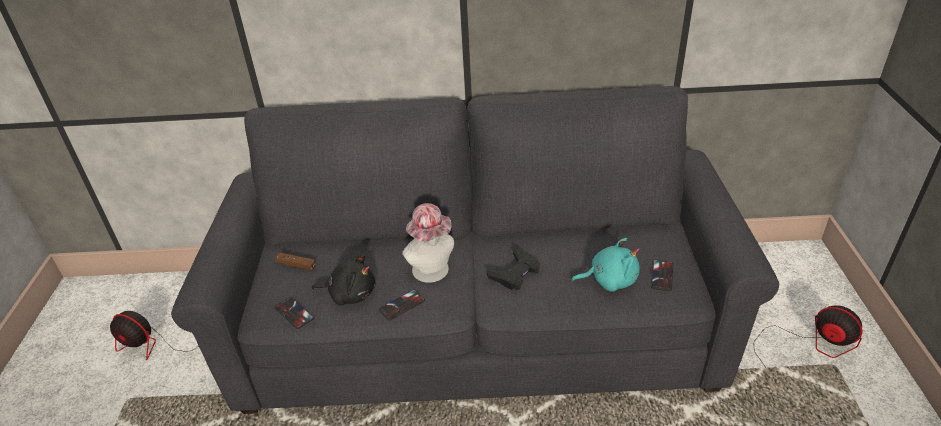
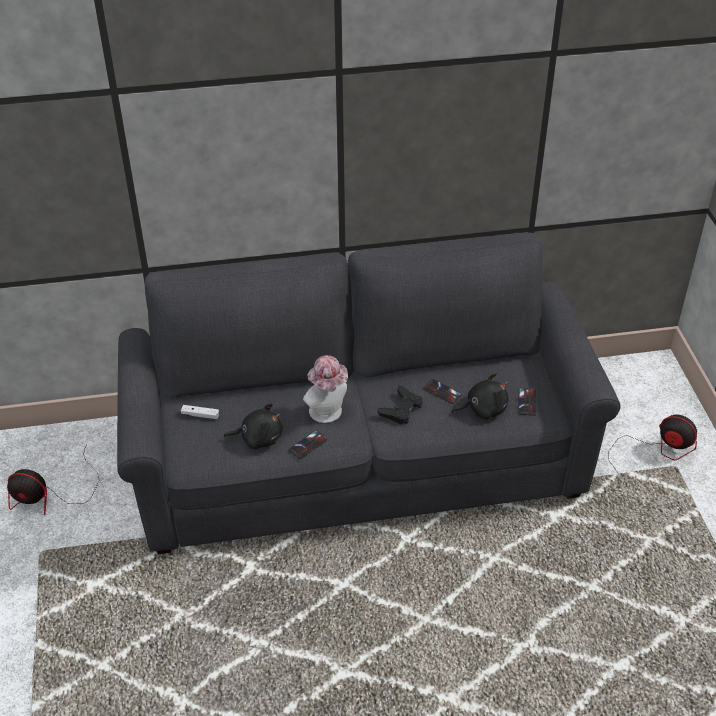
camera: 10 degrees left, 5 degrees up
phone [274,297,314,329] -> phone moved to [423,379,462,404]
brown game controller [275,253,316,270] -> white game controller [181,405,219,419]
turquoise plush toy [571,238,640,292] -> black plush toy [451,373,509,420]

